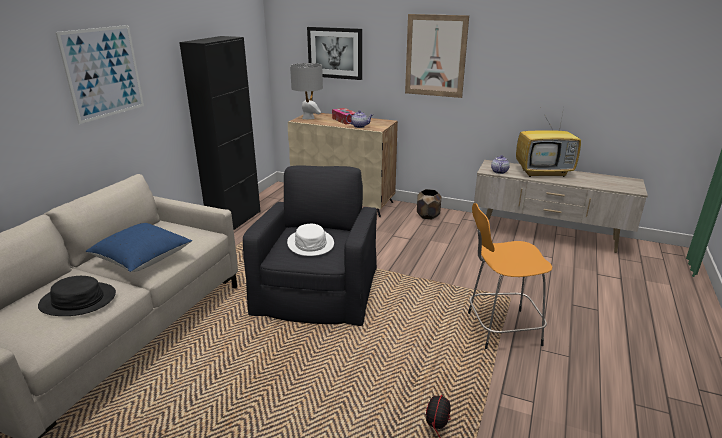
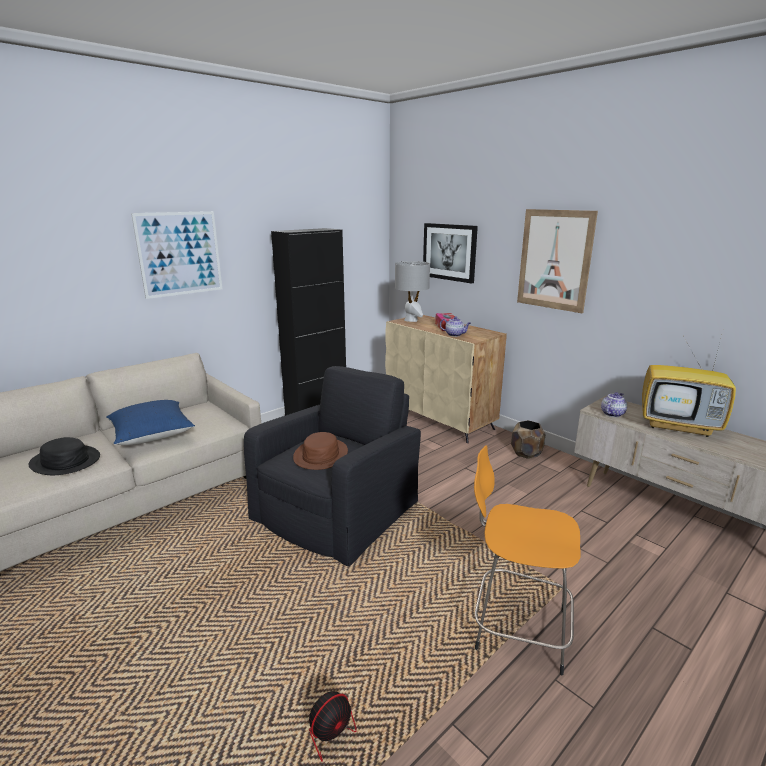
camera: 25 degrees right, 5 degrees down
white hat [287,224,334,256] -> brown hat [293,432,348,470]

